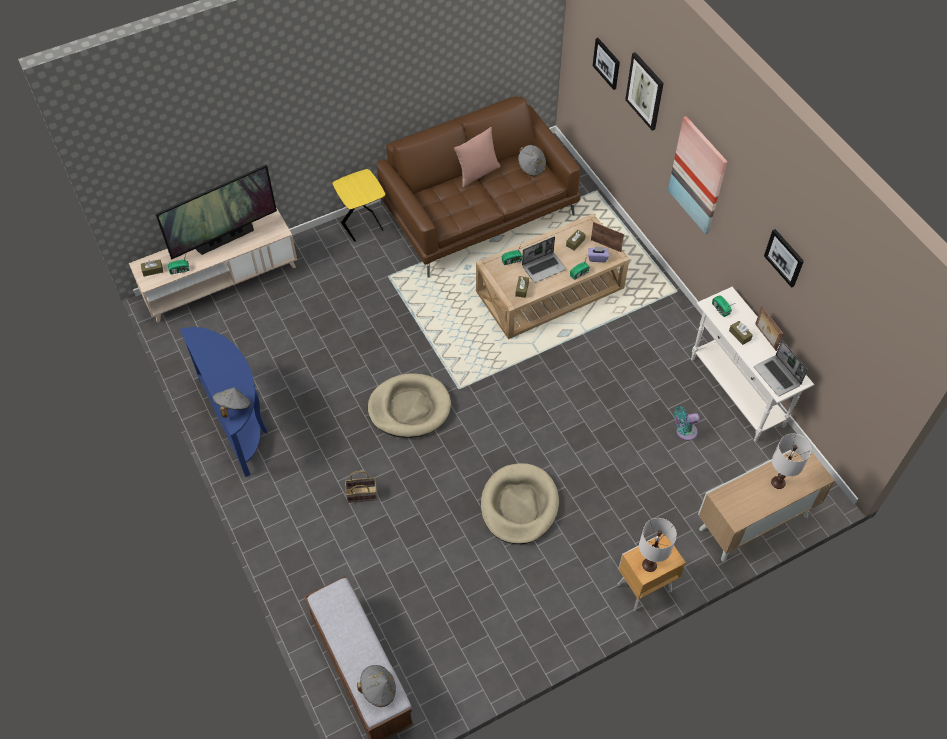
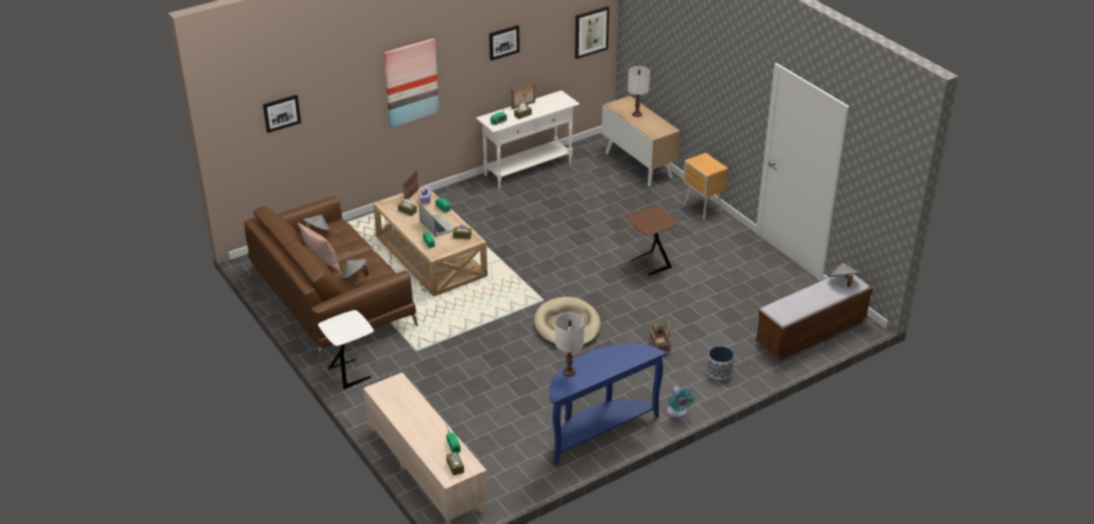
camera: 95 degrees left, 20 degrees down
television [156,165,277,259] -> none
grey hat [212,387,251,418] -> grey hat moved to [342,259,369,280]
yellow side table [332,169,385,242] -> white side table [318,310,374,390]
beige dog bed [481,463,559,544] -> brown side table [627,206,678,276]
picture [625,52,664,131] -> picture moved to [575,6,609,59]
white table lamp [639,518,677,572] -> white table lamp moved to [555,313,584,377]
turquoise fan [674,406,700,441] -> turquoise fan moved to [667,386,695,418]
laptop [754,340,808,396] -> none
none -> planter [707,346,734,380]

